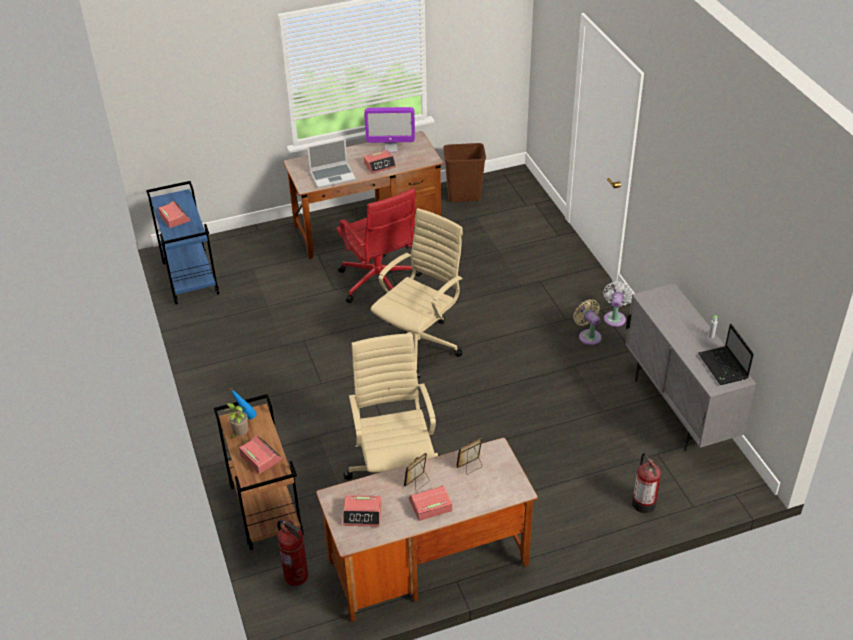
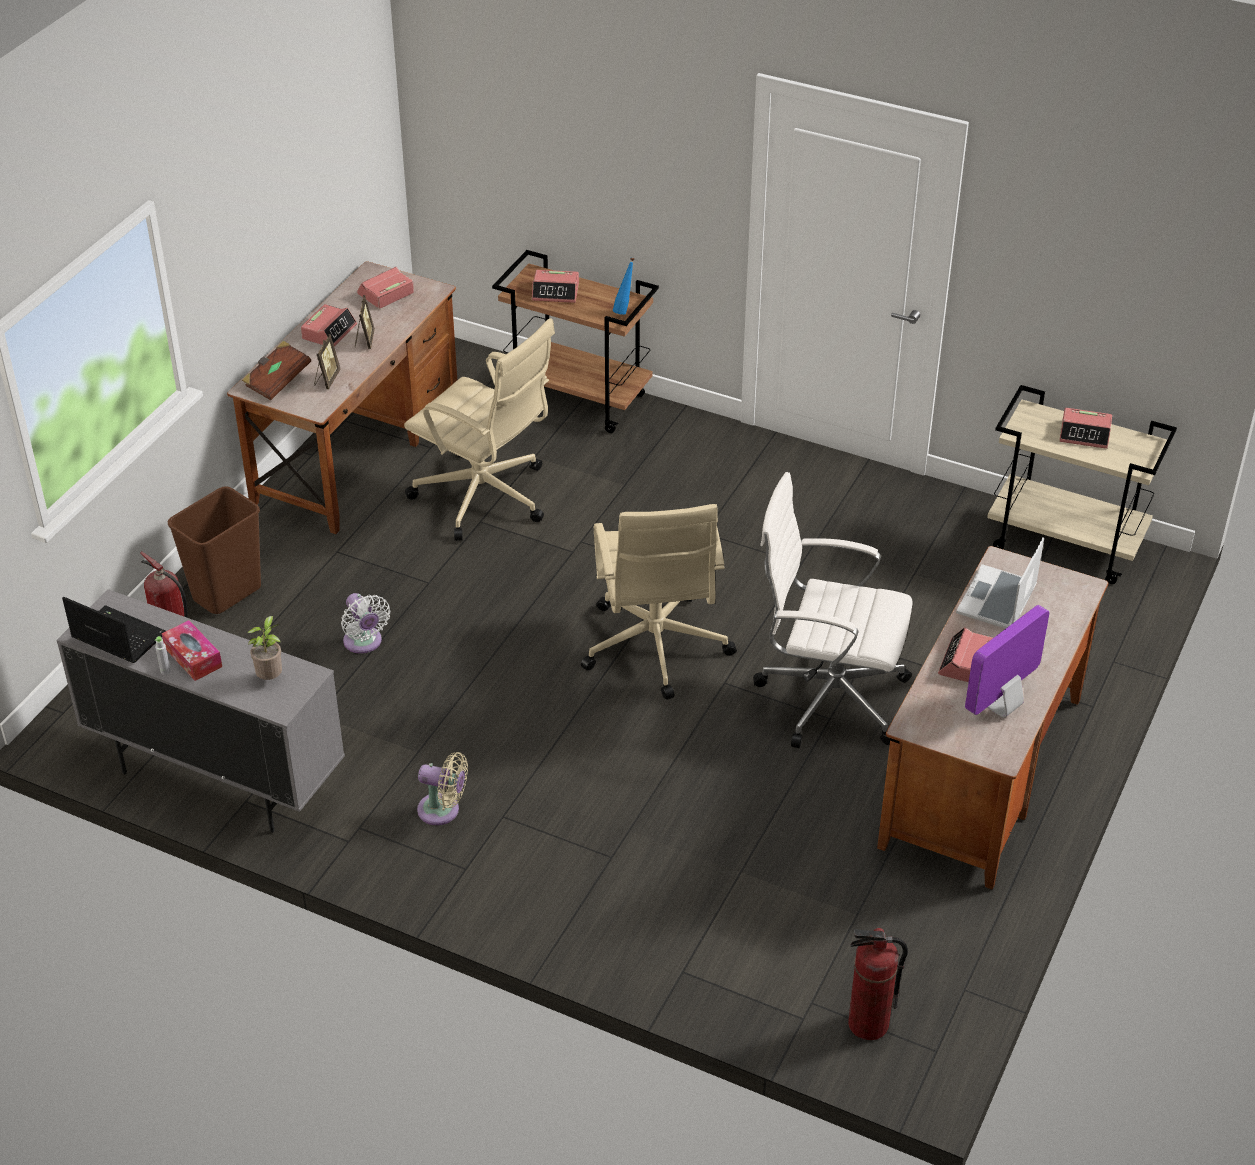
camera: 135 degrees right, 0 degrees up
blue cart [146,181,219,304] -> beige cart [987,385,1177,584]
potted plant [224,403,248,439] -> potted plant moved to [247,616,282,680]
fire extinguisher [277,520,308,586] -> fire extinguisher moved to [848,928,908,1040]
red office chair [336,188,422,303] -> white office chair [753,472,912,748]
brown trash can [443,143,486,202] -> brown trash can moved to [168,486,261,614]
white fan [603,281,633,327] -> white fan moved to [341,593,390,654]
none -> tissue box [162,620,222,681]
none -> brown book [242,341,311,401]

